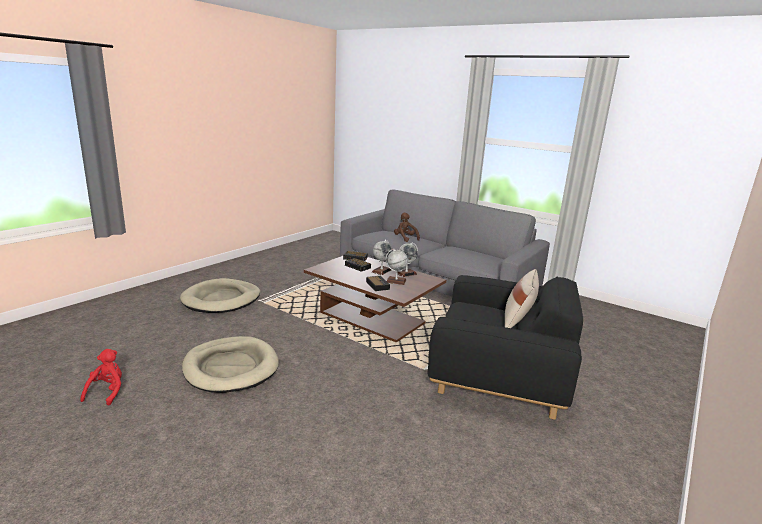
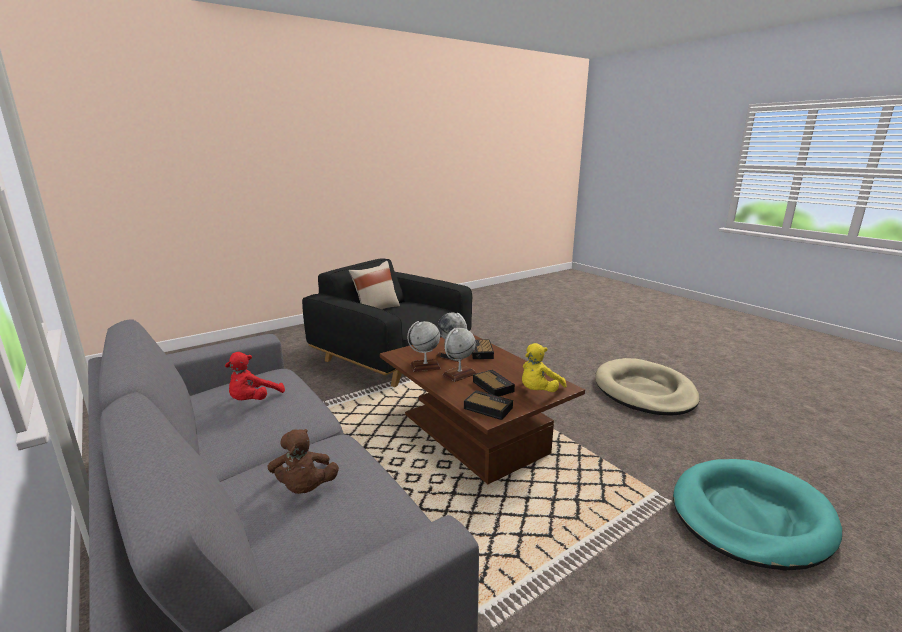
camera: 160 degrees left, 0 degrees up
red plush toy [80,349,122,405] -> red plush toy moved to [225,352,285,400]
beige dog bed [180,278,260,313] -> turquoise dog bed [673,459,842,571]
none -> yellow plush toy [522,343,566,392]

